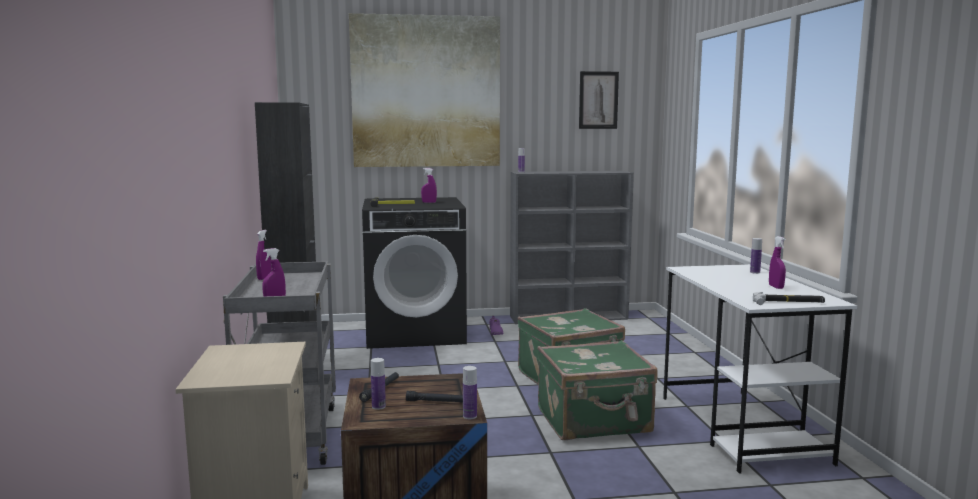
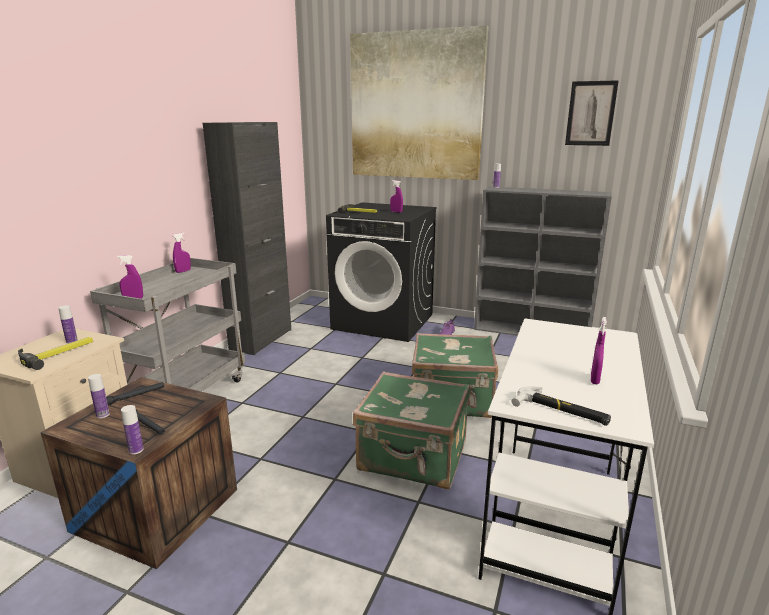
camera: 30 degrees right, 10 degrees up
bottle [750,238,762,274] -> bottle moved to [58,305,78,344]
none -> hammer [18,337,93,370]

